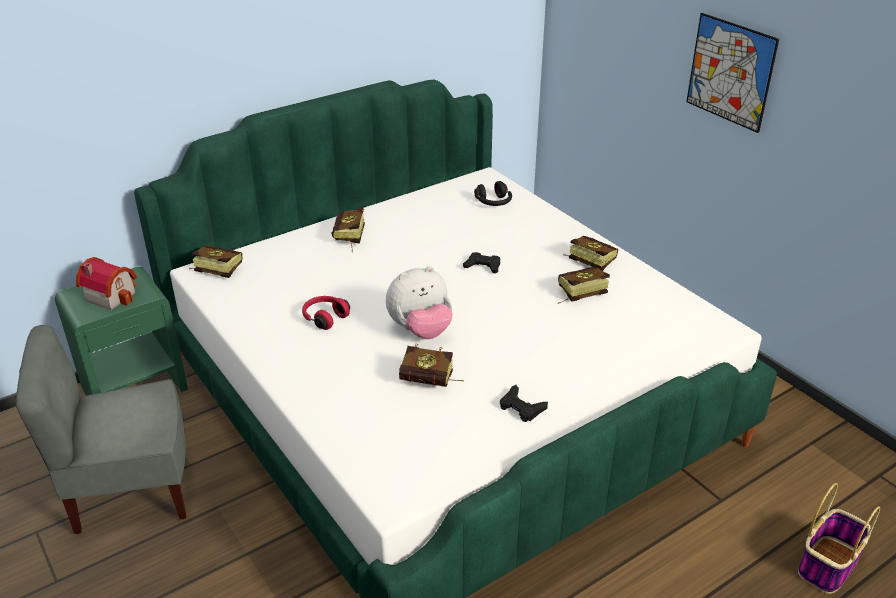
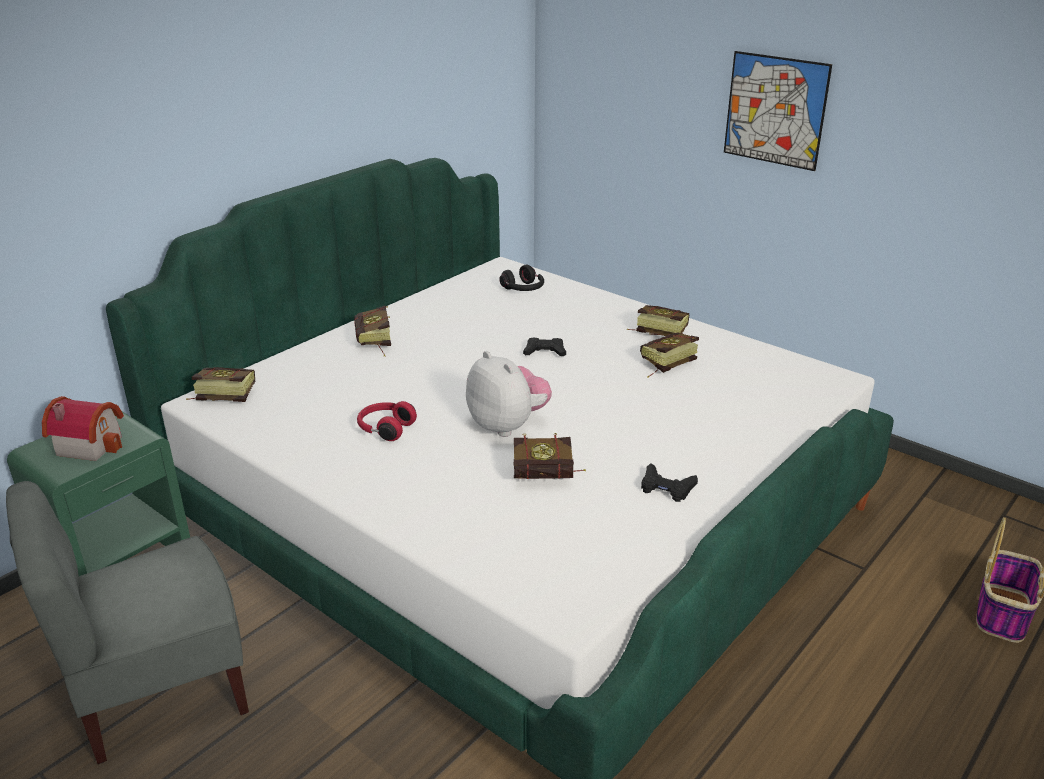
camera: 15 degrees left, 5 degrees down
plush toy [386,266,453,339] -> plush toy turned 90 degrees counterclockwise [466,351,552,437]

